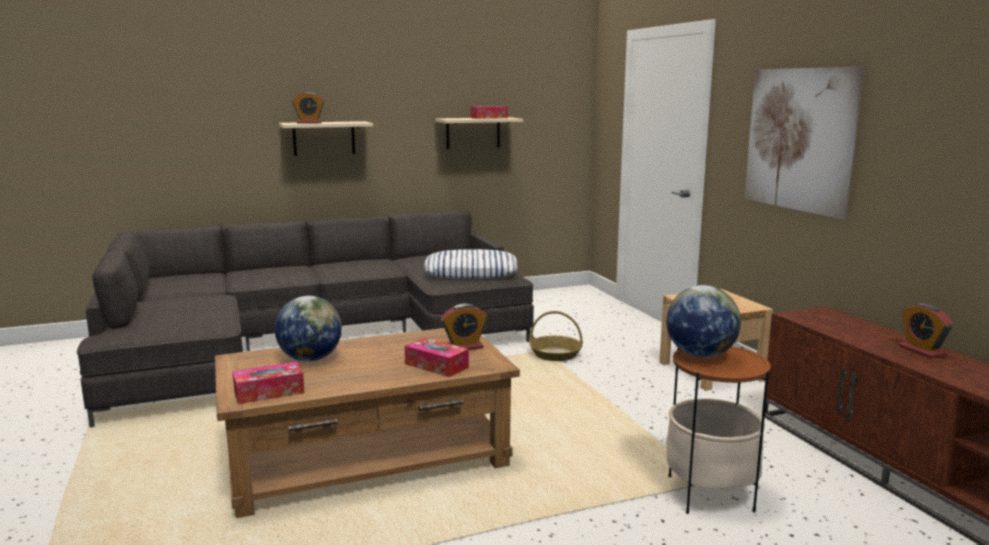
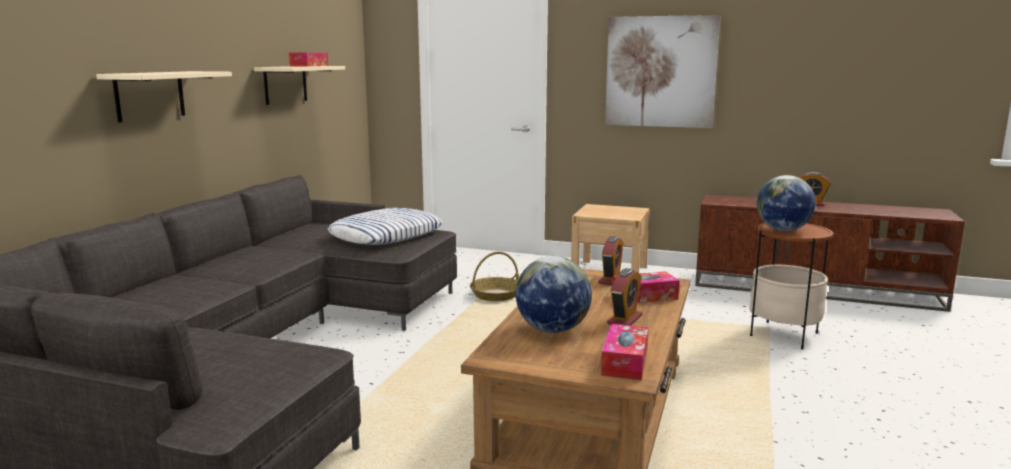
camera: 50 degrees left, 0 degrees up
alarm clock [292,92,324,124] -> alarm clock moved to [607,268,642,326]

